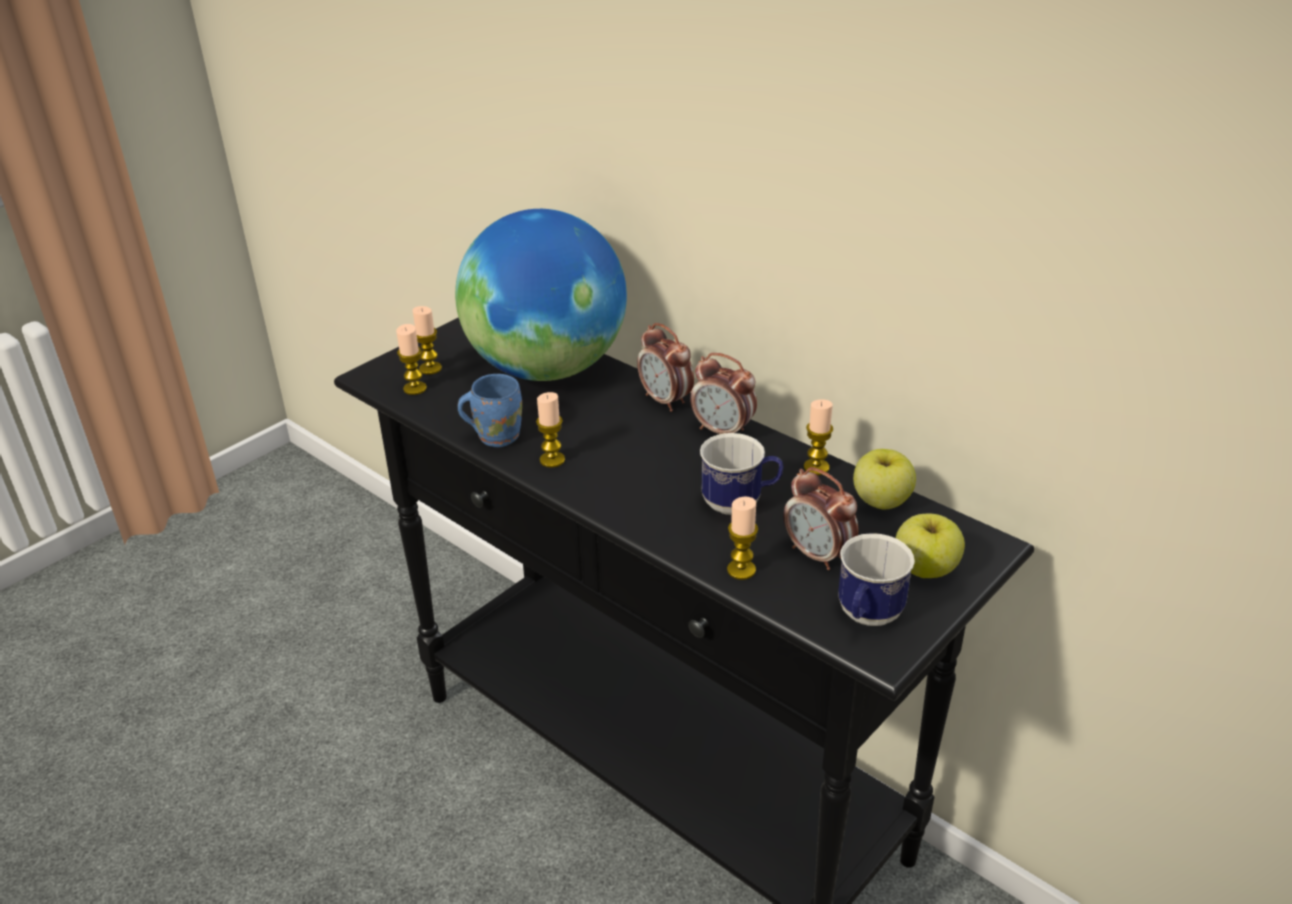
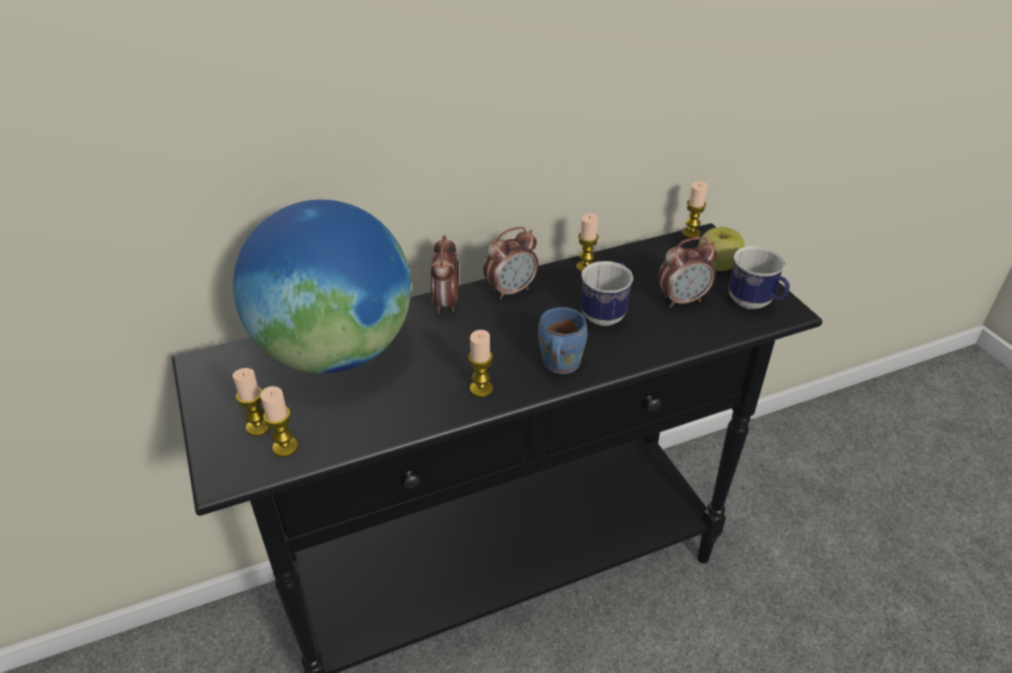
camera: 65 degrees left, 5 degrees up
blue mug [457,374,522,447] -> blue mug moved to [538,307,588,374]
alarm clock [637,323,694,412] -> alarm clock turned 105 degrees clockwise [431,236,459,314]
candle [727,497,758,580] -> candle moved to [682,181,708,238]
apple [853,449,916,510] -> none

